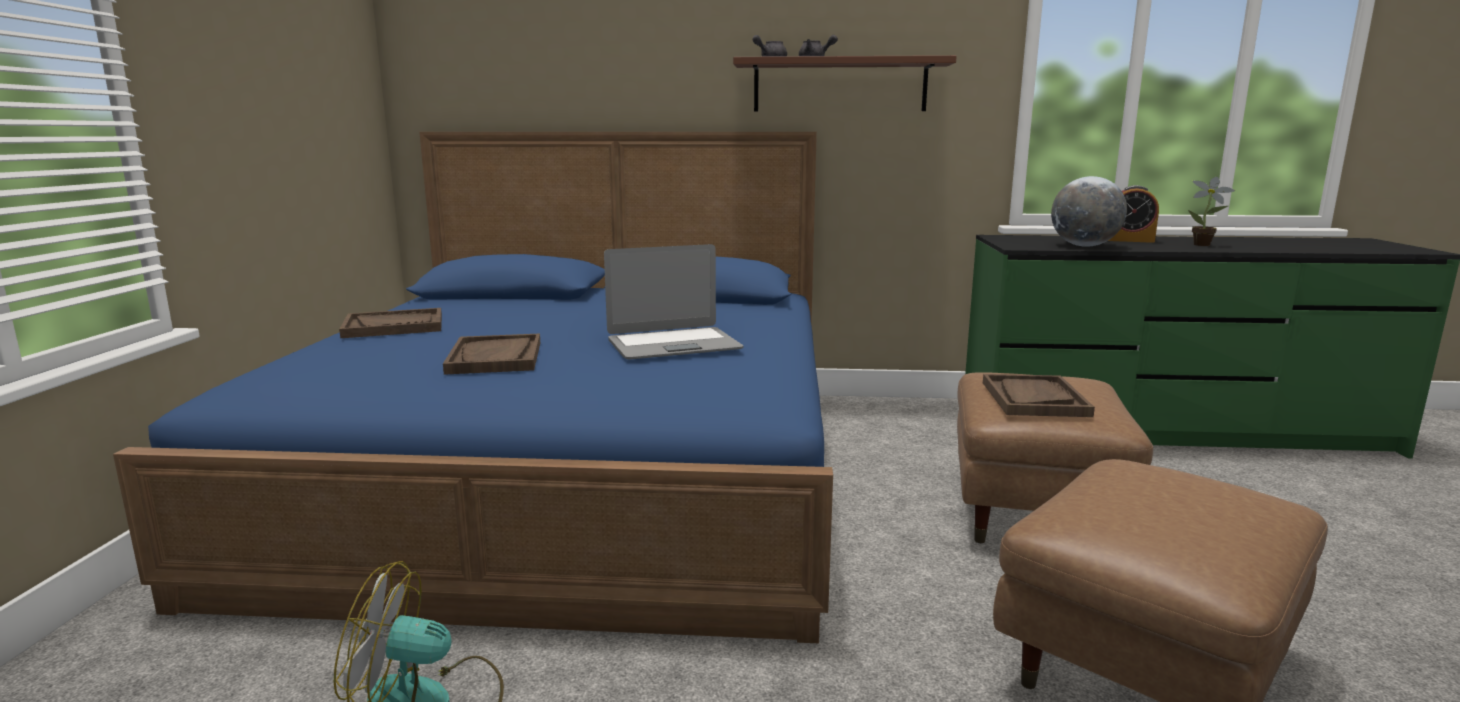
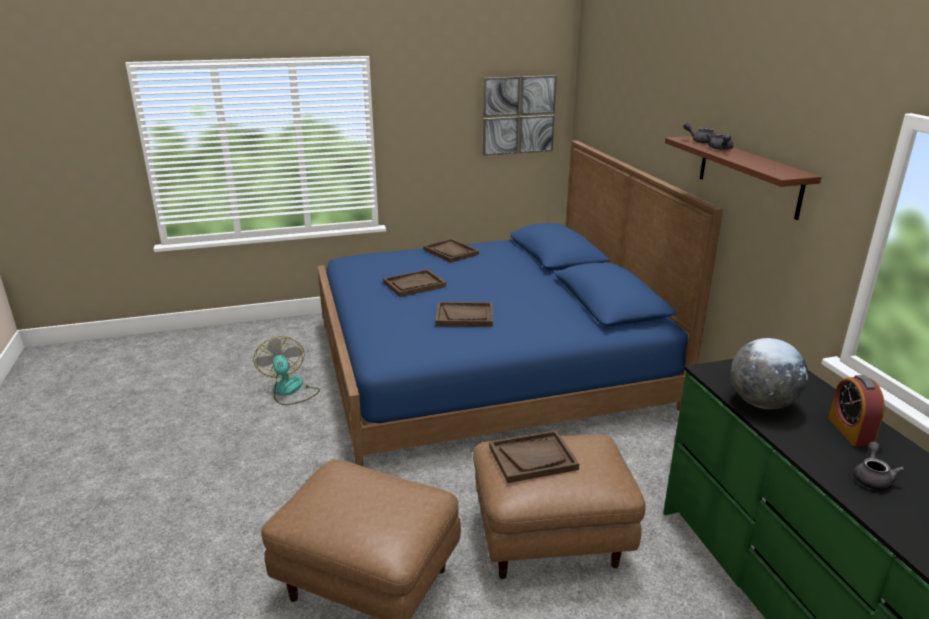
camera: 70 degrees right, 10 degrees up
laptop [604,244,744,360] -> brown tray [435,302,493,327]
potted plant [1188,177,1235,246] -> grey teapot [854,442,905,490]
none -> picture [483,75,557,156]

